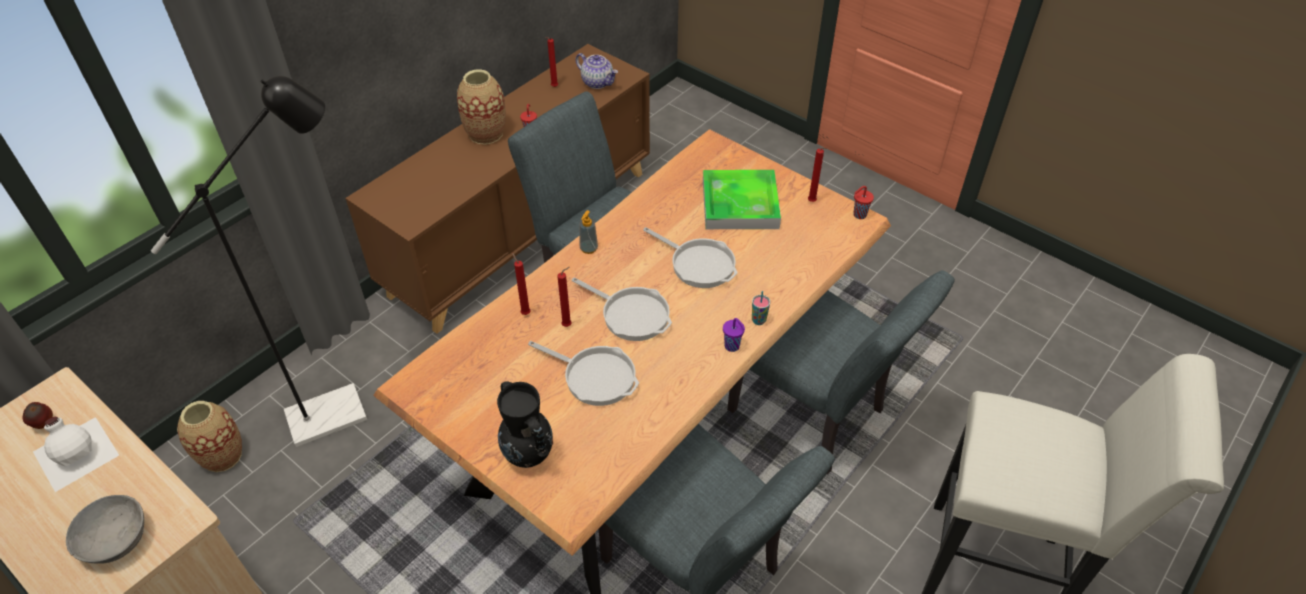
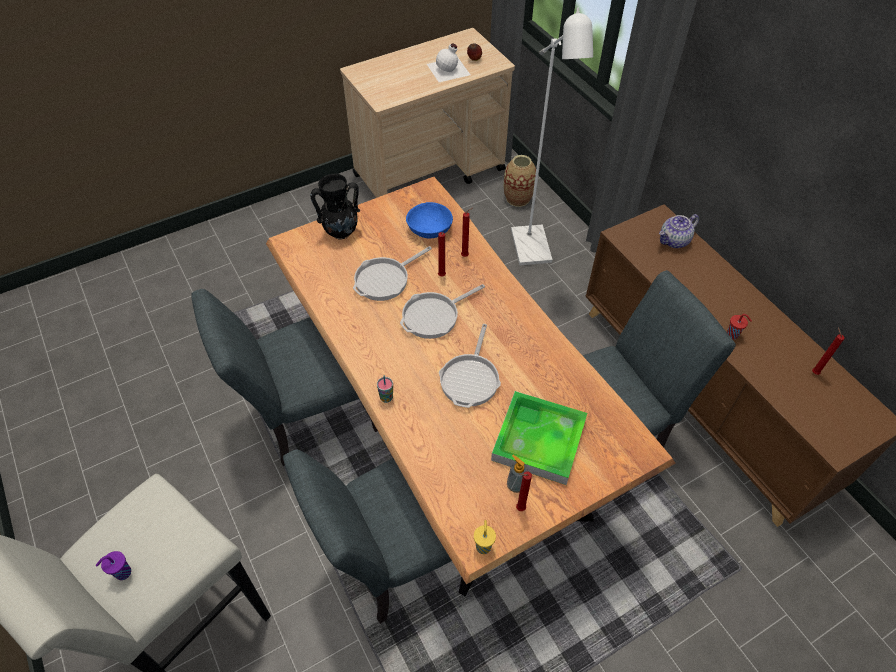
camera: 110 degrees right, 5 degrees up
grey bowl [66,495,144,564] -> none
black floor lamp [151,76,367,447] -> white floor lamp [511,8,593,265]
vase [457,69,506,144] -> none
teapot [576,53,618,89] -> teapot moved to [659,214,699,248]
soap dispenser [579,210,598,254] -> soap dispenser moved to [507,455,528,493]
frying pan [643,227,738,288] -> frying pan turned 45 degrees counterclockwise [439,324,501,408]
purple cup [723,318,745,352] -> purple cup moved to [96,551,131,580]
red cup [853,186,874,219] -> yellow cup [474,520,496,554]
none -> blue bowl [406,202,453,238]

